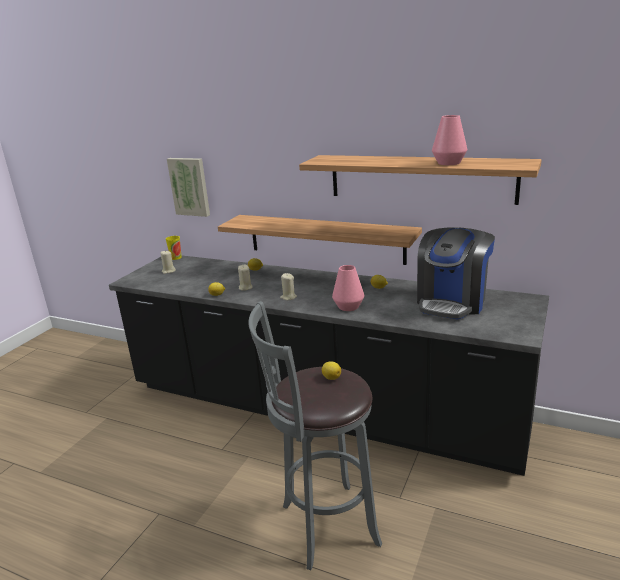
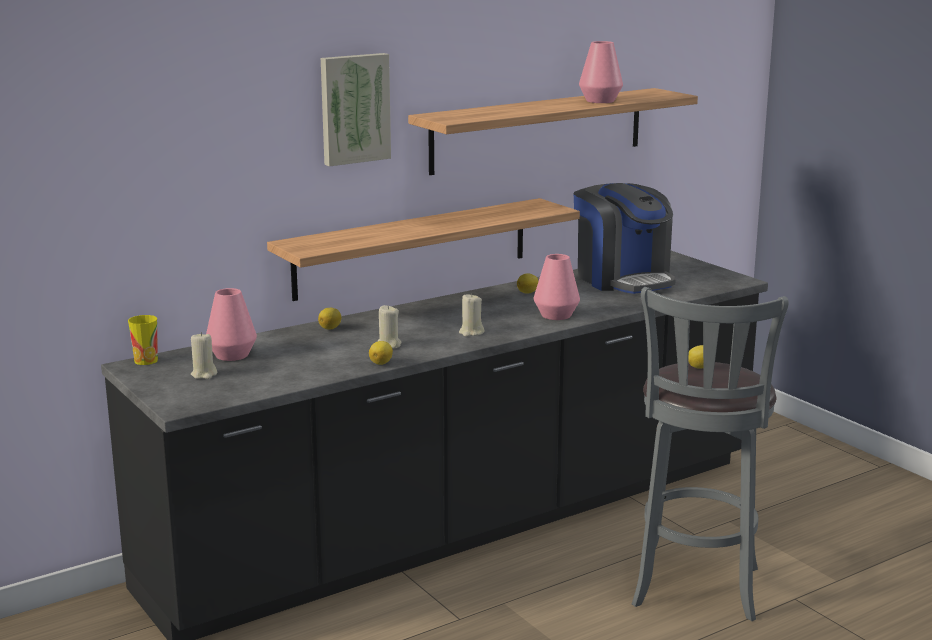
camera: 60 degrees left, 5 degrees down
picture [167,158,210,217] -> picture moved to [321,53,391,167]
none -> pink vase [206,288,257,361]

